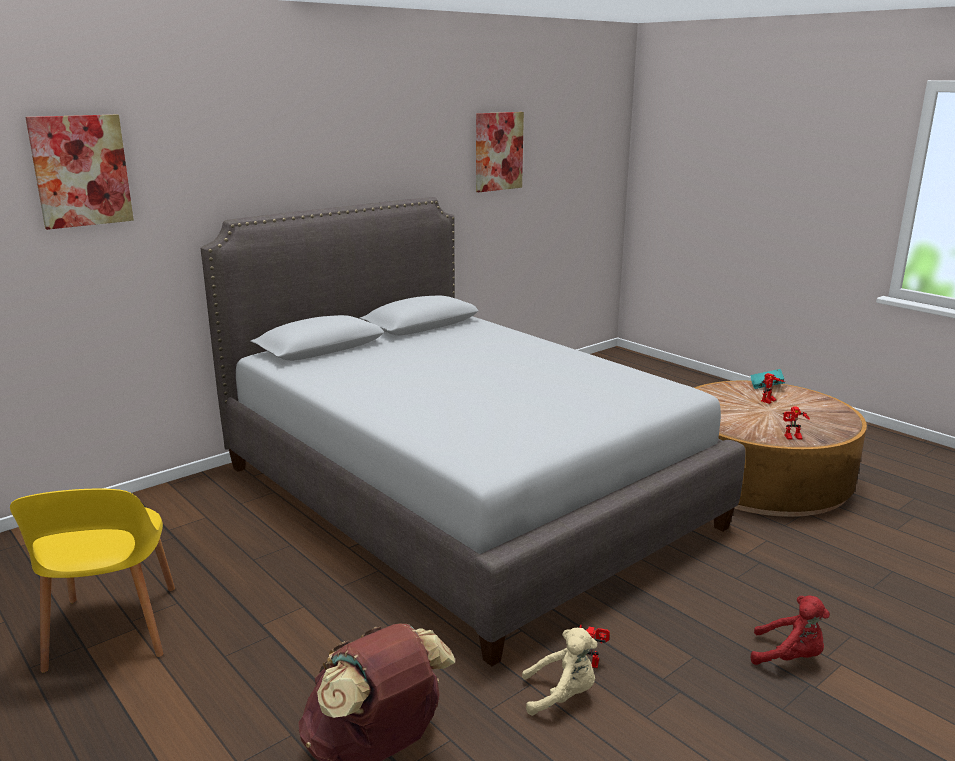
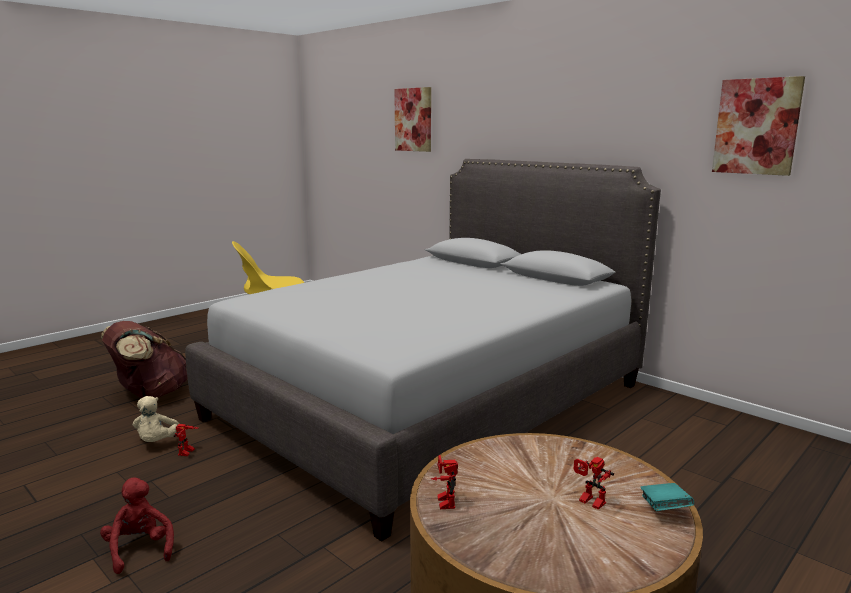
camera: 85 degrees right, 5 degrees down
red plush toy [751,596,830,665] -> red plush toy turned 135 degrees clockwise [100,477,174,574]

